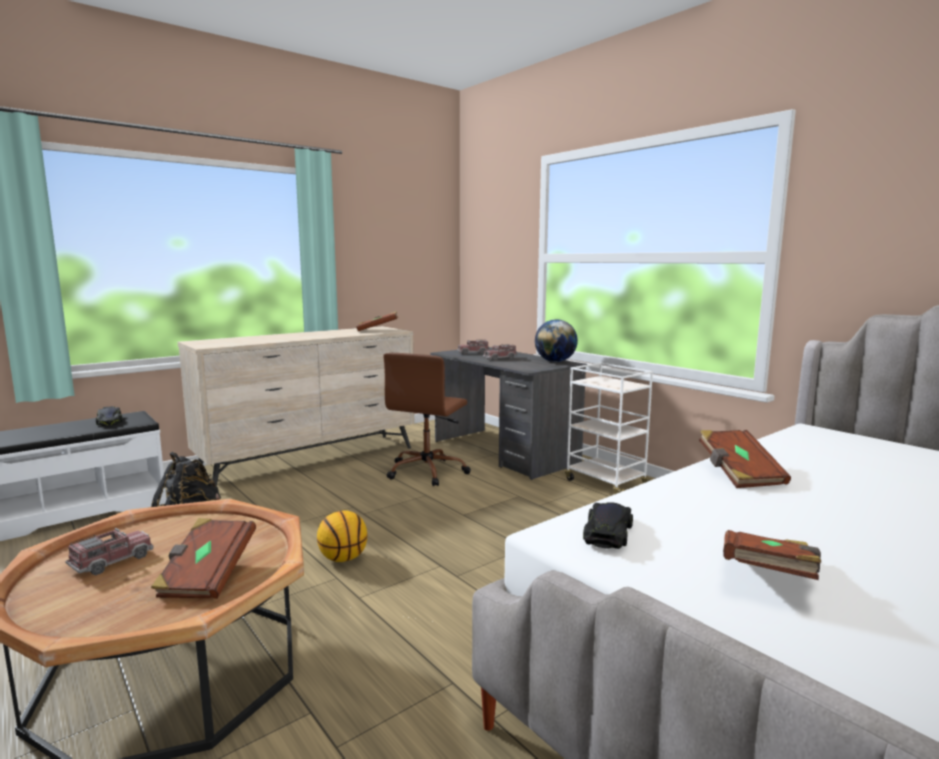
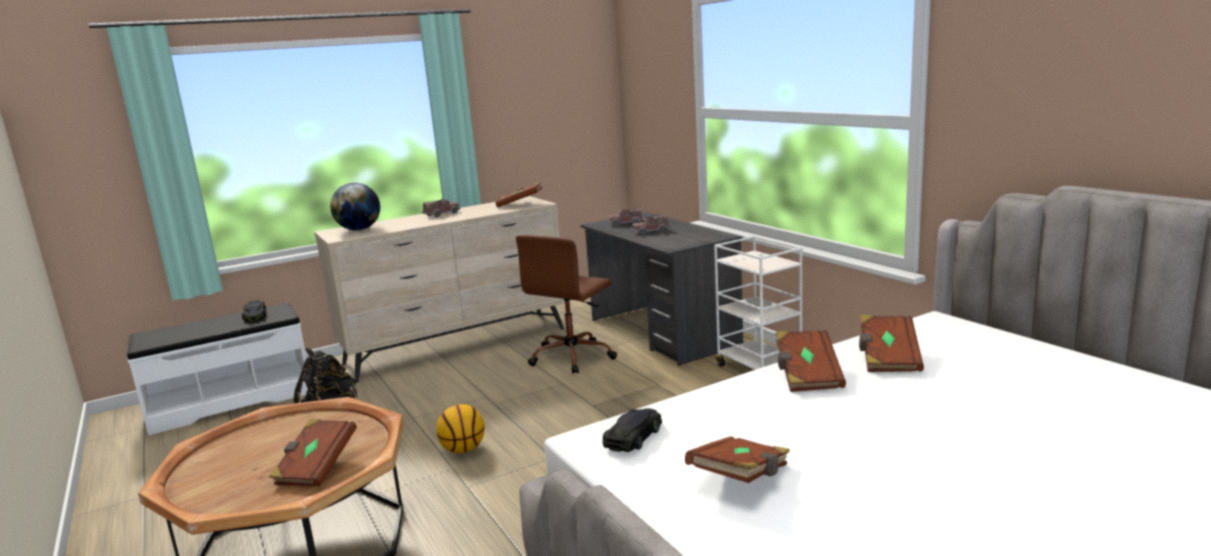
camera: 10 degrees right, 5 degrees up
toy truck [66,528,154,576] -> toy truck moved to [422,199,460,217]
globe [535,319,578,362] -> globe moved to [330,183,380,231]
none -> brown book [859,315,924,372]

